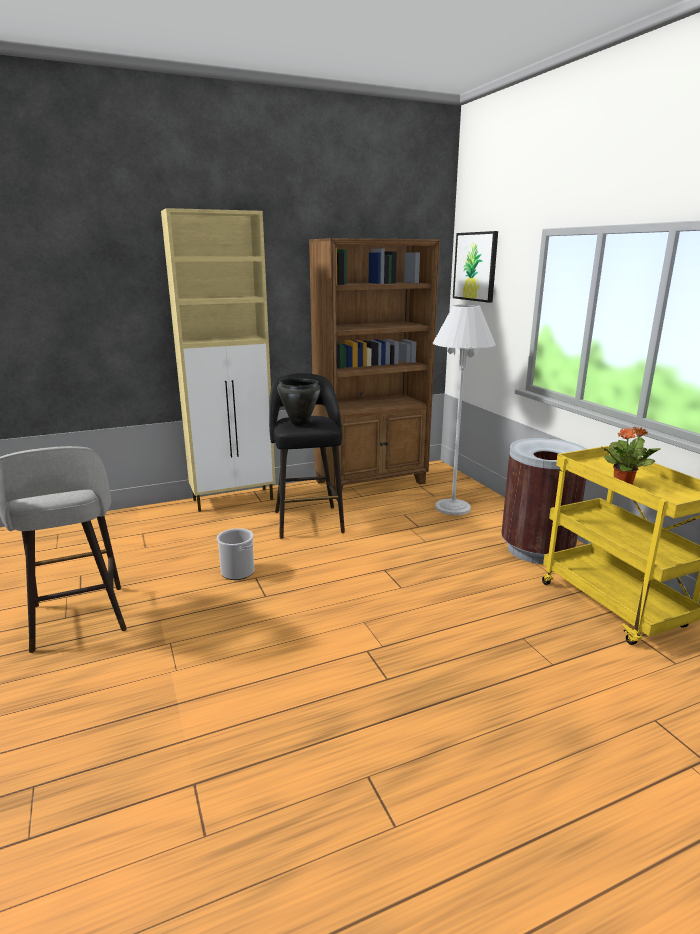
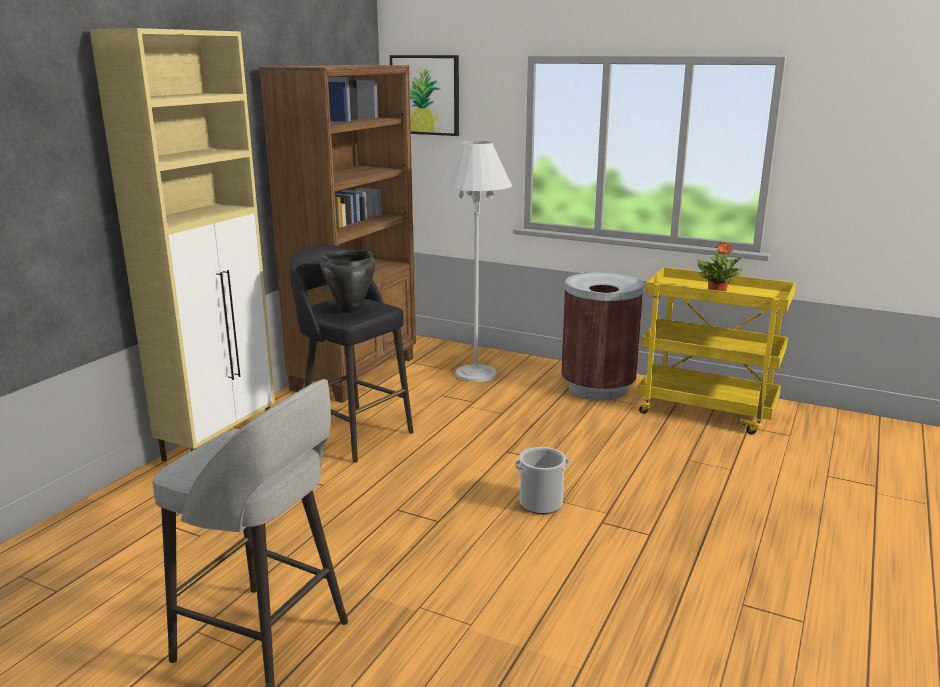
camera: 40 degrees left, 0 degrees up
bucket [217,528,254,580] -> bucket moved to [515,447,570,514]

